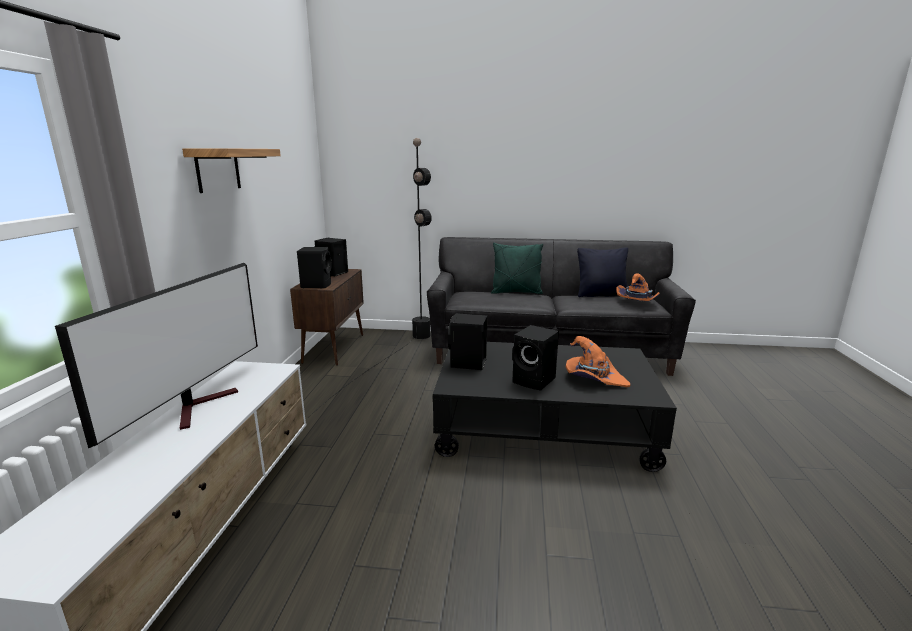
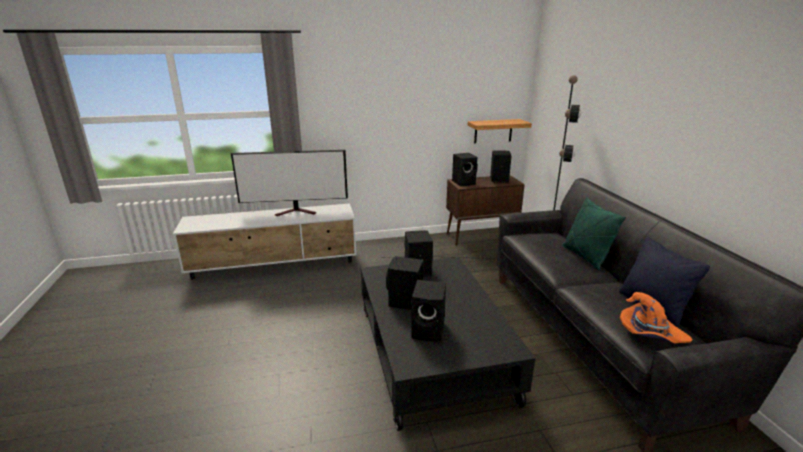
camera: 70 degrees right, 5 degrees up
shelf [182,148,281,193] -> shelf moved to [468,119,532,143]
orange hat [566,336,630,387] -> black speaker [411,280,446,342]

